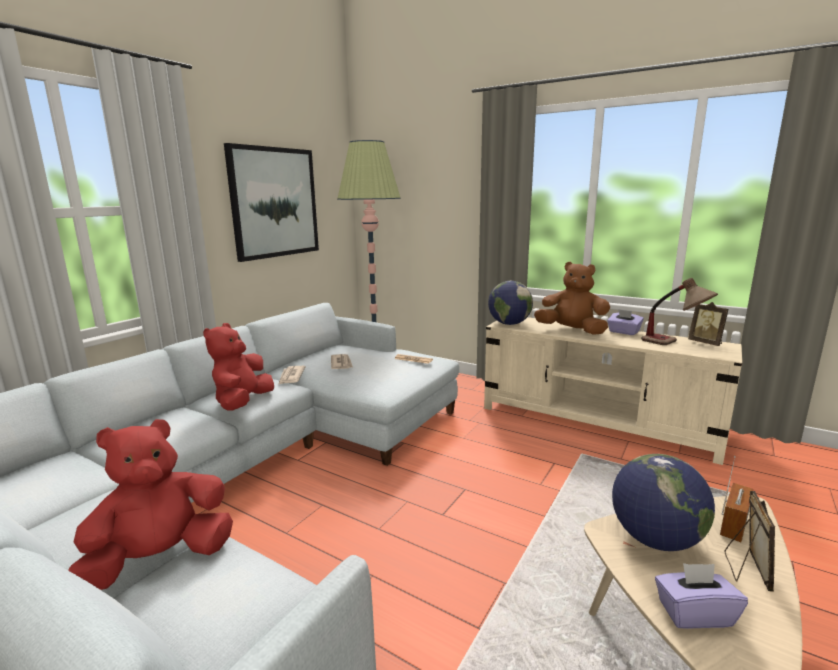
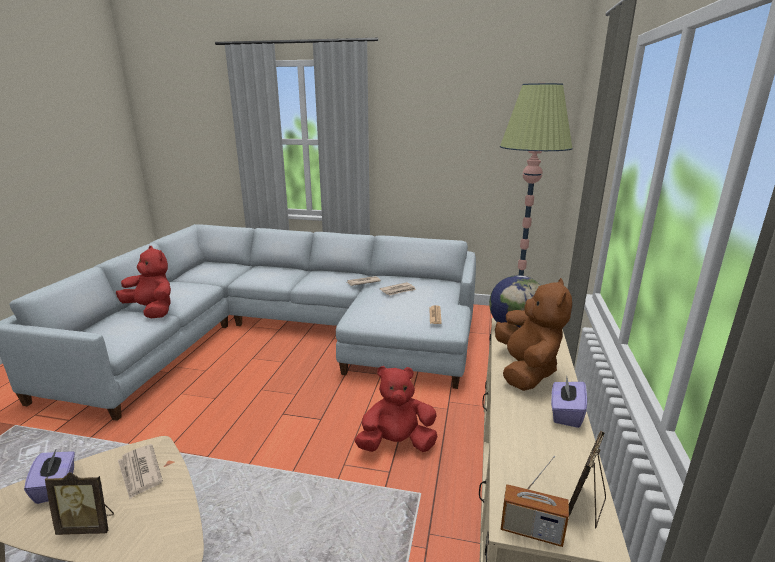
camera: 70 degrees right, 5 degrees up
red plush toy [203,323,274,410] -> red plush toy moved to [355,366,438,452]
picture [224,143,319,262] -> none
globe [612,454,715,551] -> newspaper [118,444,163,499]
table lamp [641,278,718,345] -> none
radio [720,456,753,542] -> radio moved to [501,456,569,547]

